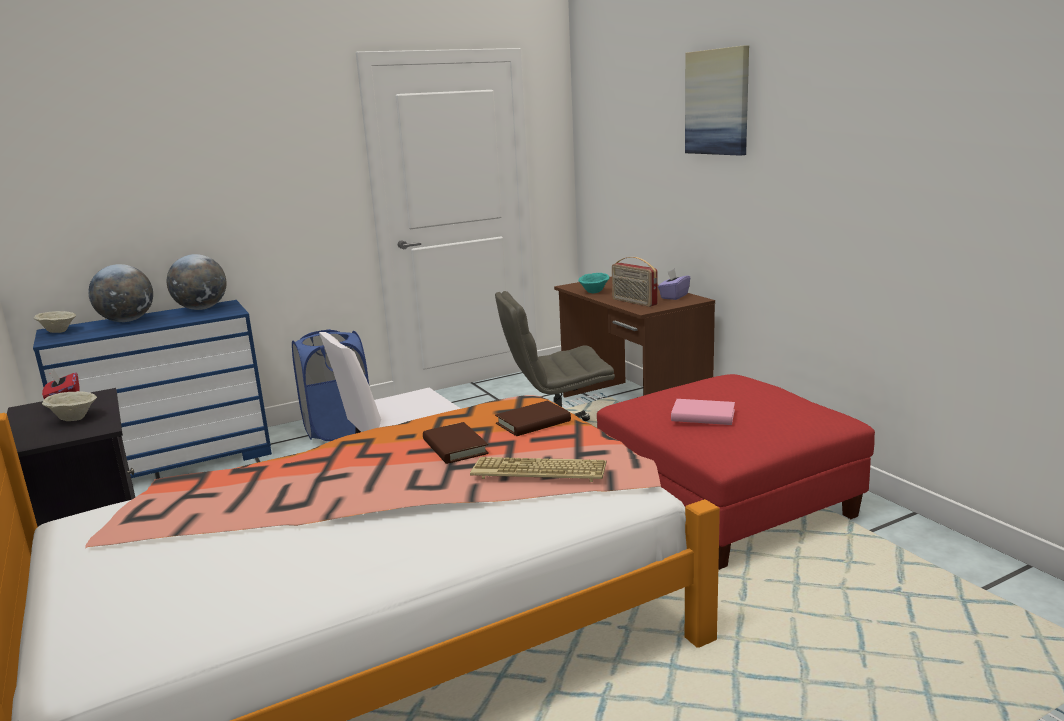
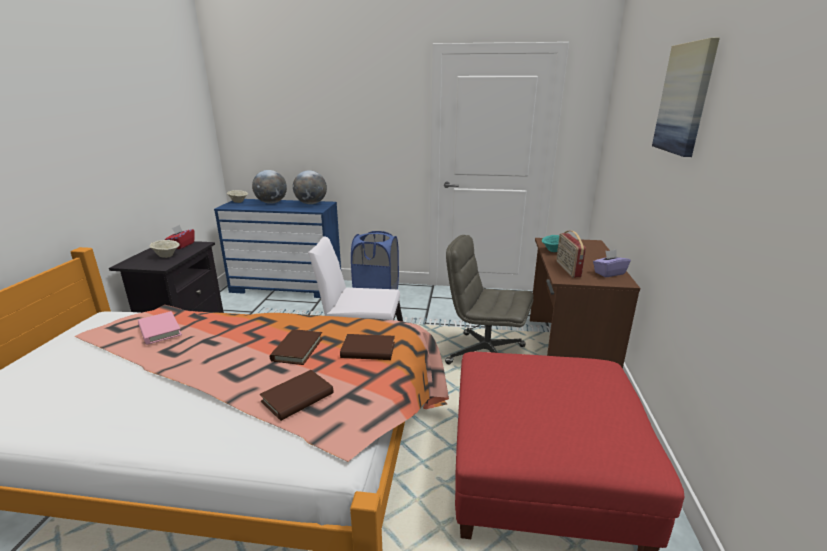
camera: 35 degrees right, 5 degrees up
keyboard [470,457,606,482] -> brown book [260,370,334,421]
pink book [671,399,735,425] -> pink book moved to [138,311,182,344]

